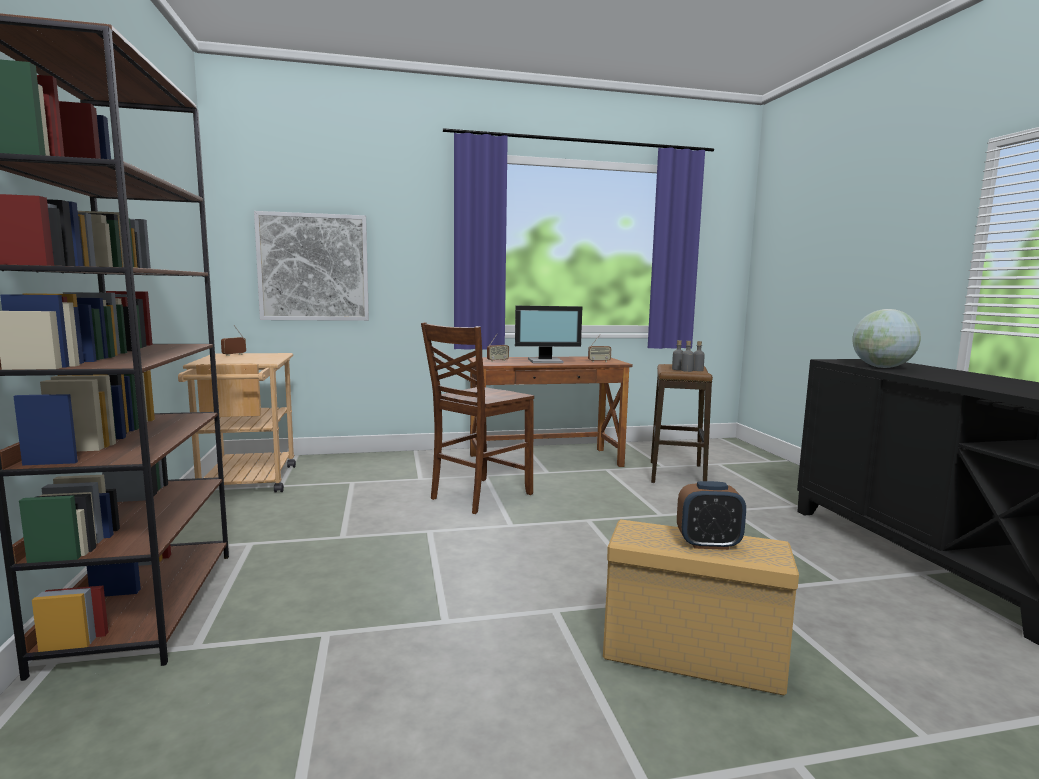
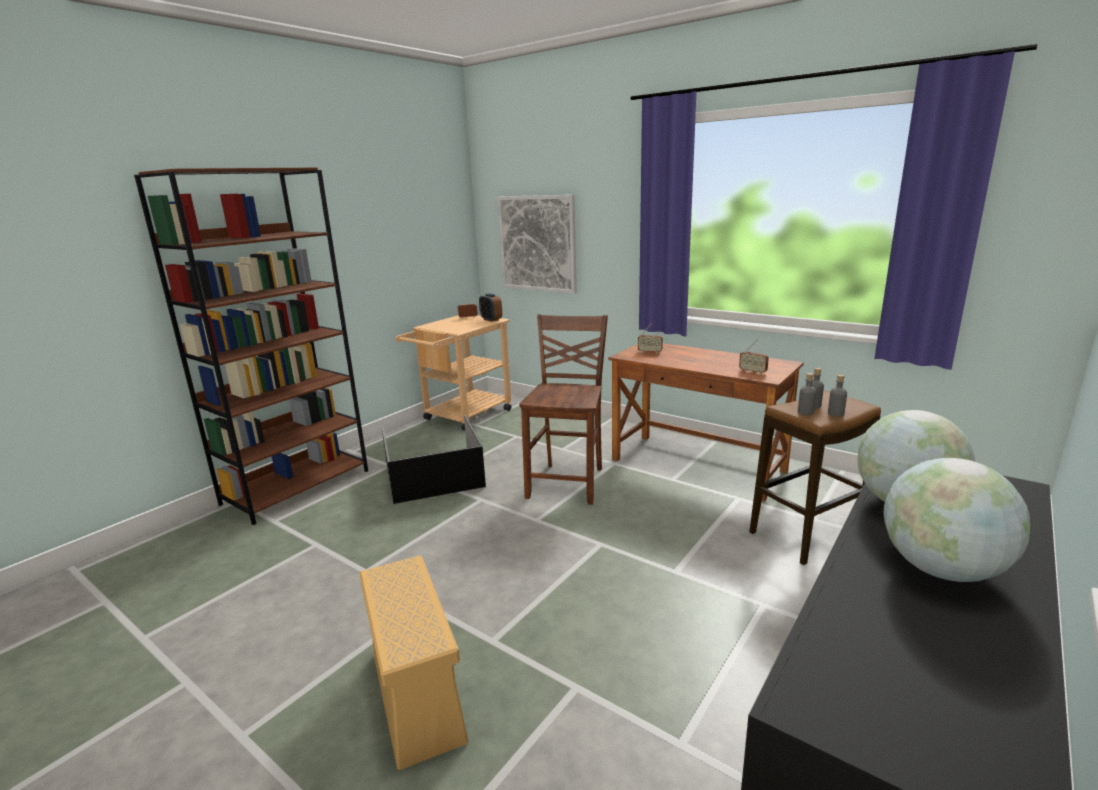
camera: 50 degrees right, 10 degrees up
brown chair [421,322,534,514] -> brown chair turned 105 degrees clockwise [520,314,608,505]
monitor [515,306,582,363] -> none
alarm clock [677,481,746,550] -> alarm clock moved to [479,293,502,322]
none -> black storage box [382,415,486,504]
none -> globe [883,458,1030,582]

